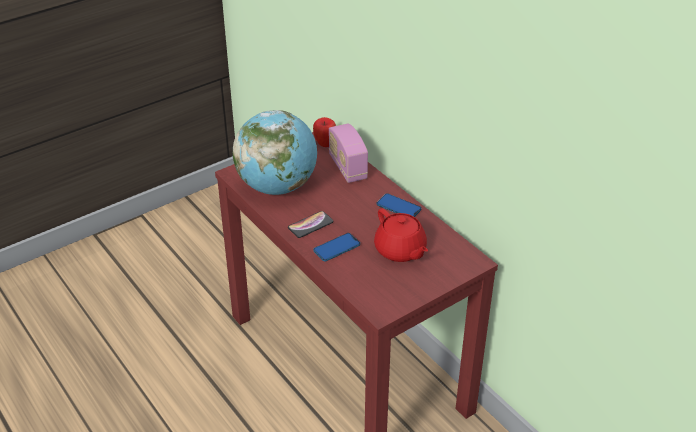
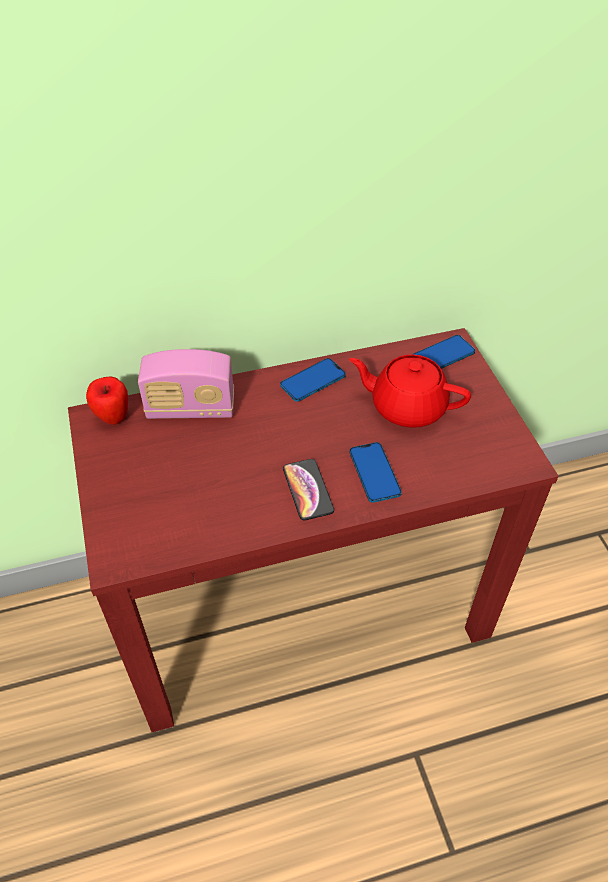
camera: 70 degrees left, 10 degrees up
globe [233,110,317,195] -> none
red teapot [374,208,428,262] -> red teapot turned 150 degrees counterclockwise [349,354,471,428]
none -> phone [413,335,475,369]

